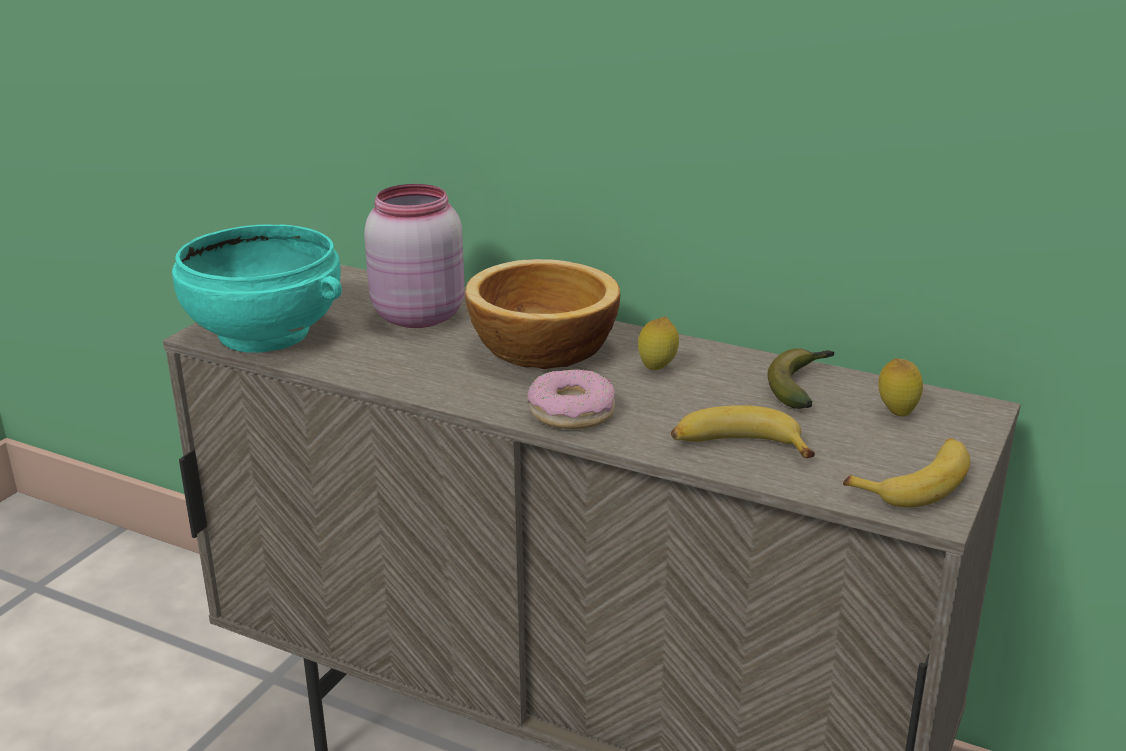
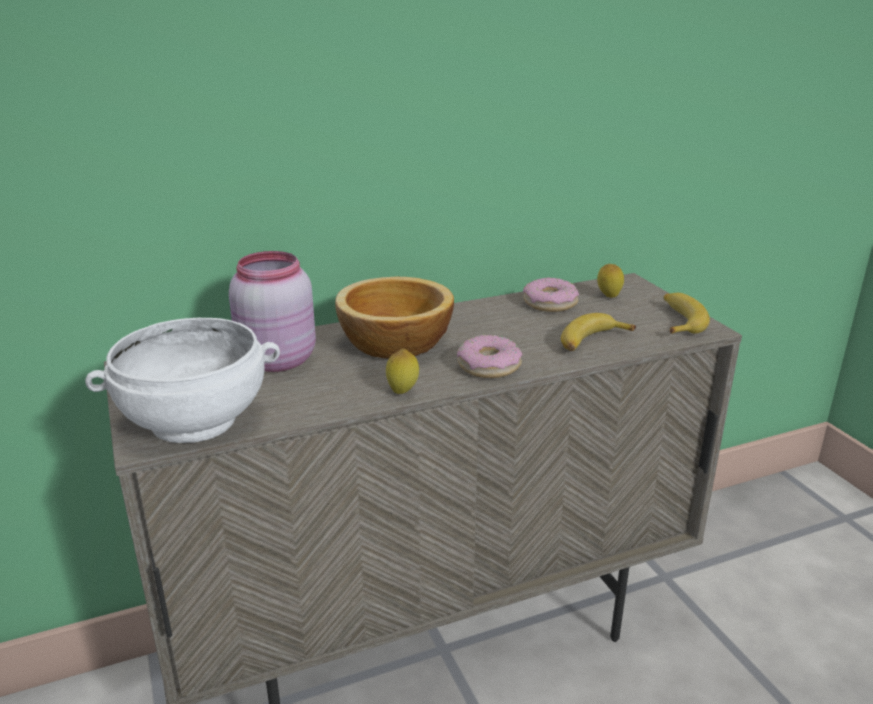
camera: 50 degrees left, 0 degrees up
turquoise bowl [172,224,342,353] -> white bowl [85,318,280,443]
lemon [638,317,679,370] -> lemon moved to [386,348,419,394]
banana [767,348,834,409] -> donut [523,277,579,312]

